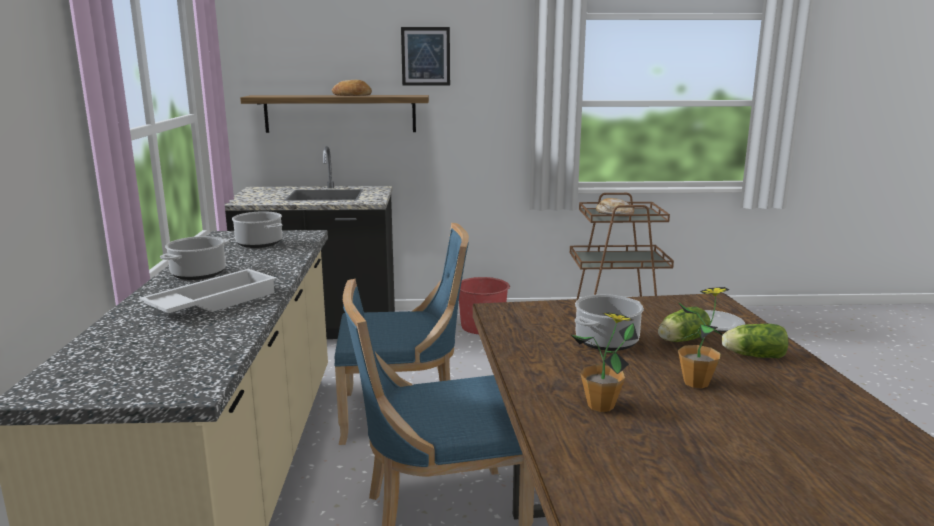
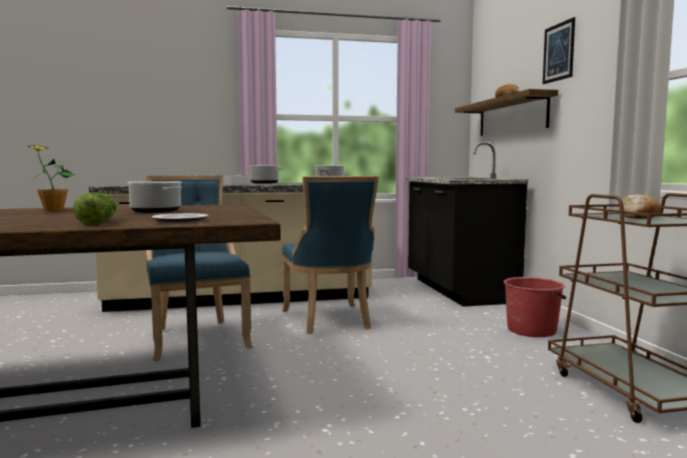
camera: 80 degrees right, 10 degrees down
lettuce [658,307,711,342] -> none
potted plant [677,287,730,388] -> none

